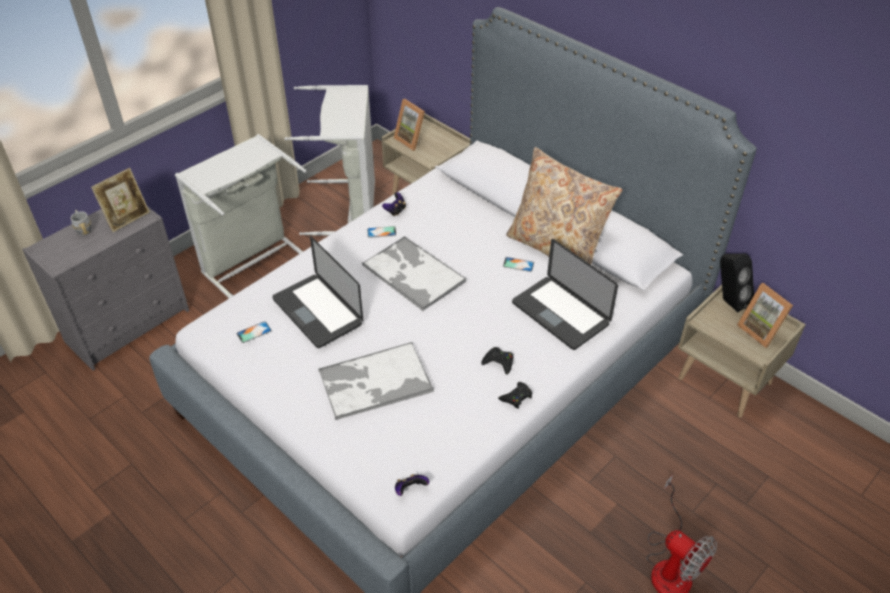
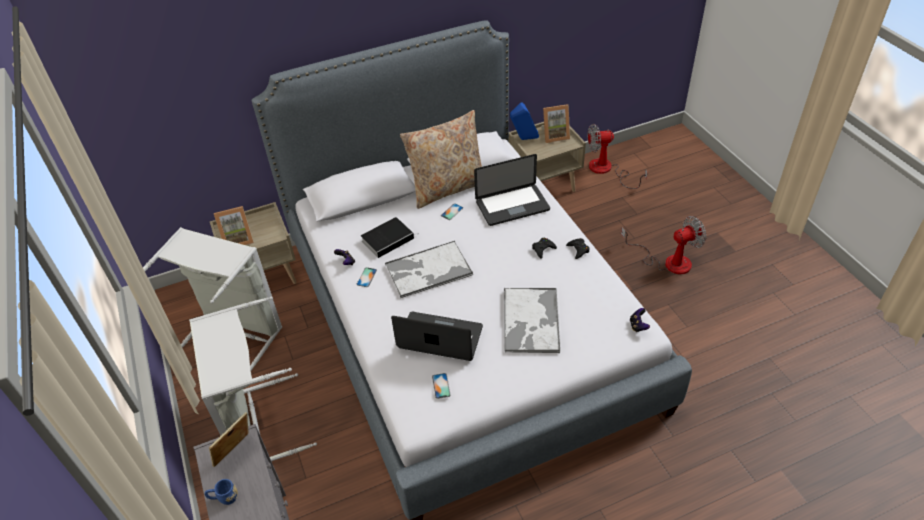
camera: 65 degrees left, 0 degrees up
grey mug [71,210,92,236] -> blue mug [205,479,238,505]
picture frame [91,168,150,232] -> picture frame turned 120 degrees counterclockwise [209,412,249,467]
laptop [272,236,363,348] -> laptop turned 150 degrees counterclockwise [391,312,483,361]
black speaker [720,254,754,313] -> blue speaker [510,102,539,140]
none -> book [361,217,418,258]
none -> fan [588,124,648,189]

